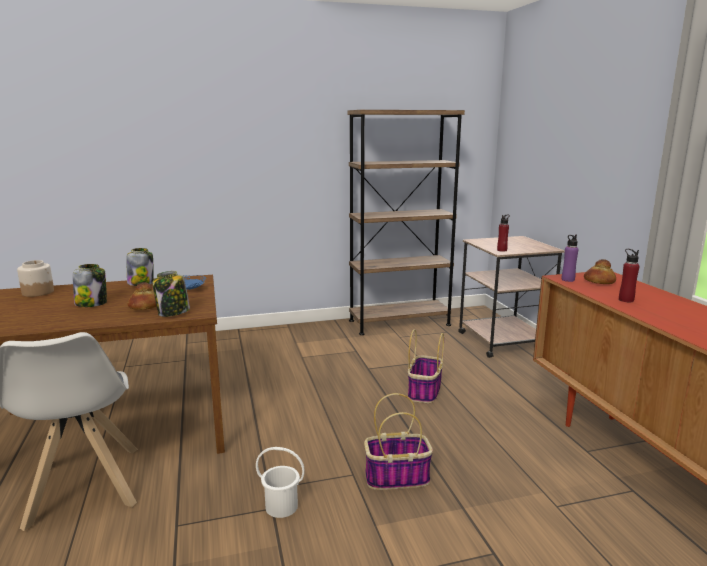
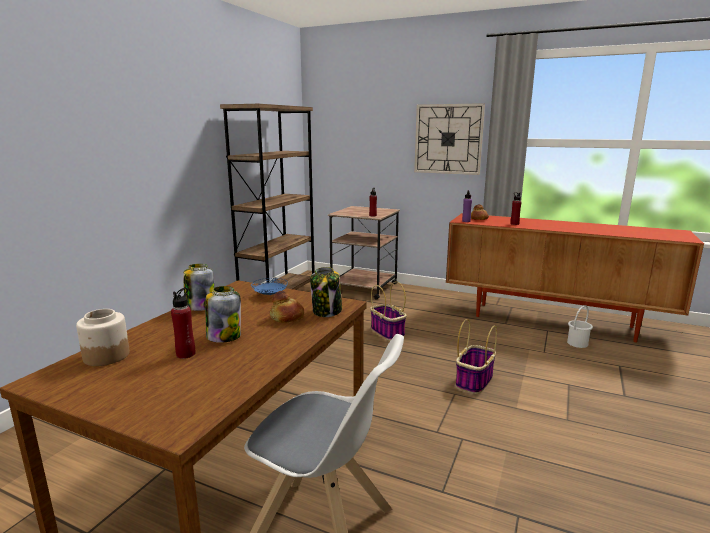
camera: 50 degrees left, 0 degrees up
white bucket [256,447,305,518] -> white bucket moved to [567,305,593,348]
none -> red bottle [171,288,195,359]
none -> wall clock [414,103,485,175]

